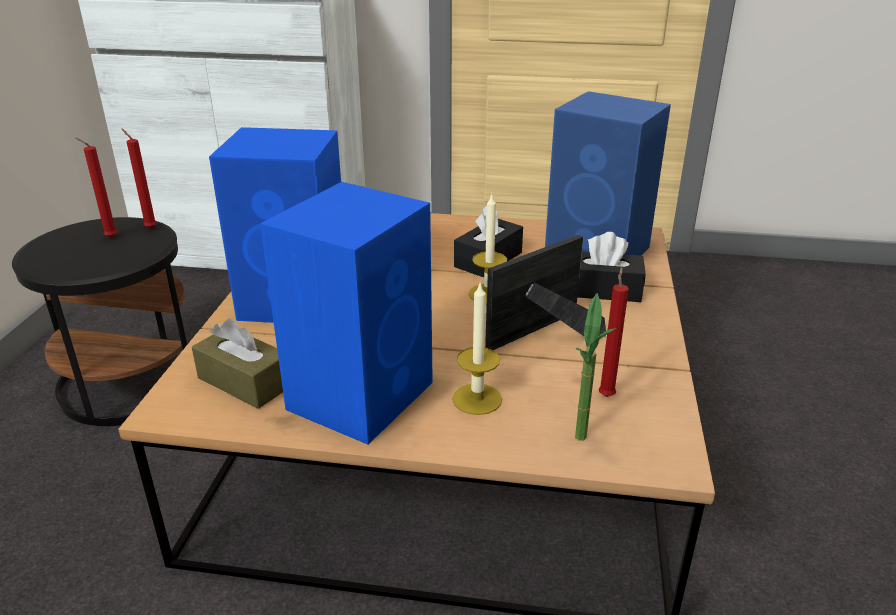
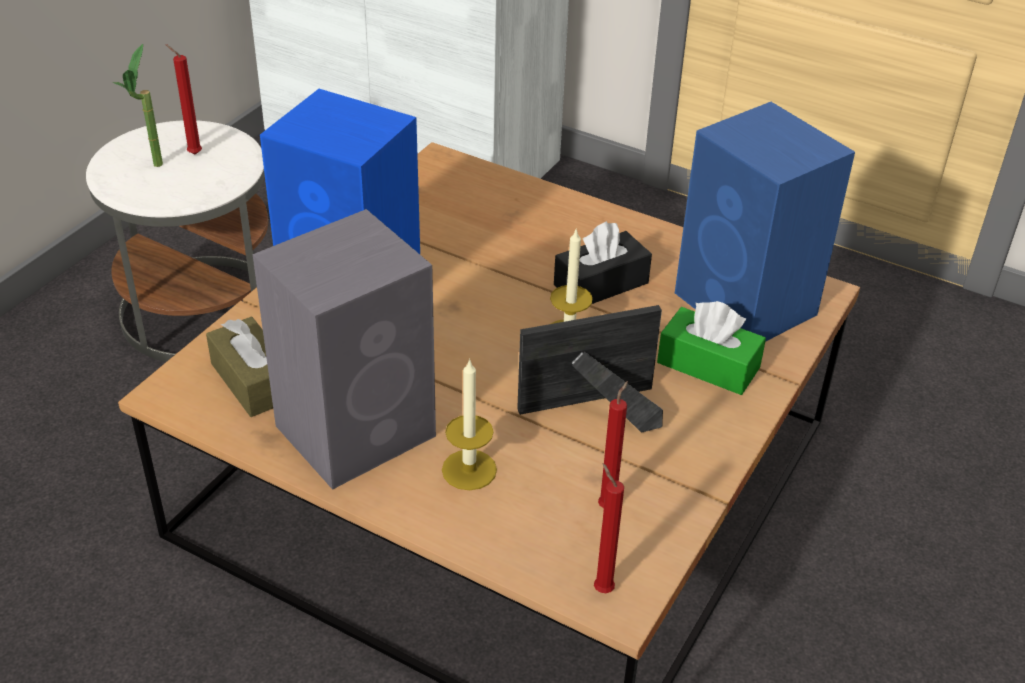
camera: 20 degrees right, 10 degrees up
black side table [12,217,187,426] -> white side table [86,120,268,362]
red candle [122,129,157,229] -> red candle moved to [594,464,624,593]
blue speaker [260,182,433,445] -> grey speaker [252,209,436,490]
potted plant [575,293,616,441] -> potted plant moved to [113,44,163,167]
black tissue box [577,232,646,302] -> green tissue box [657,301,766,395]

